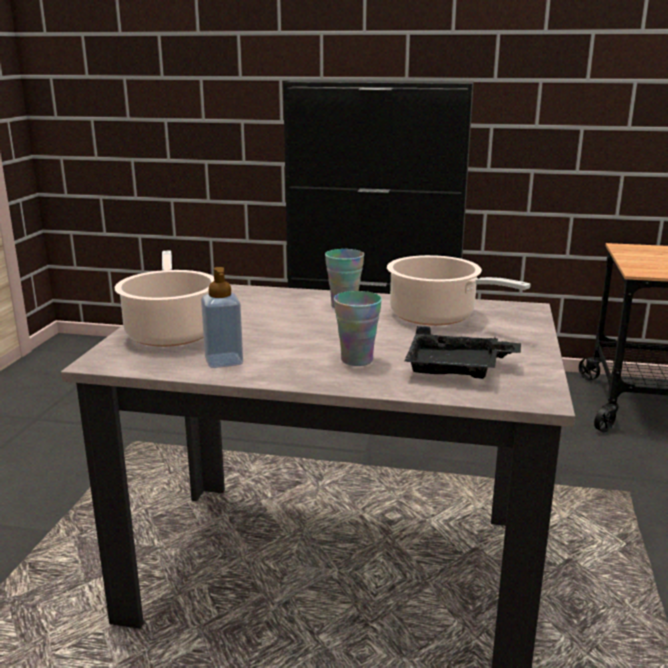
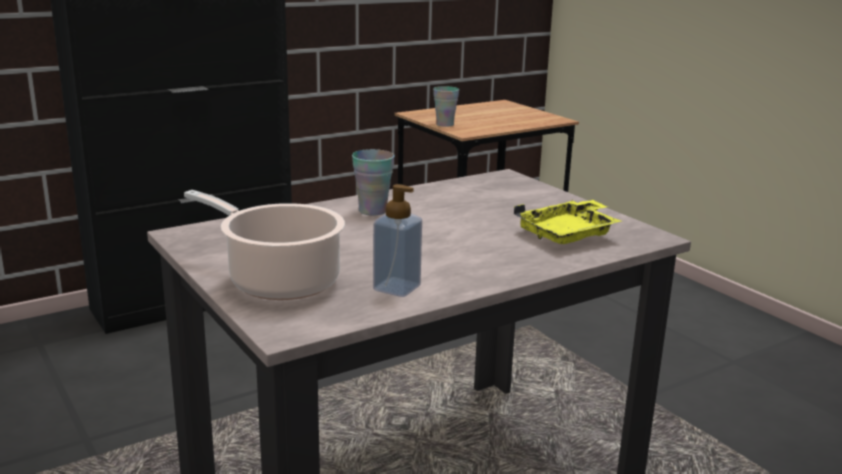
camera: 45 degrees left, 0 degrees up
cup [334,291,382,366] -> cup moved to [433,86,459,127]
cooking pot [387,255,531,326] -> none
black tray [404,326,521,379] -> yellow tray [514,200,622,244]

